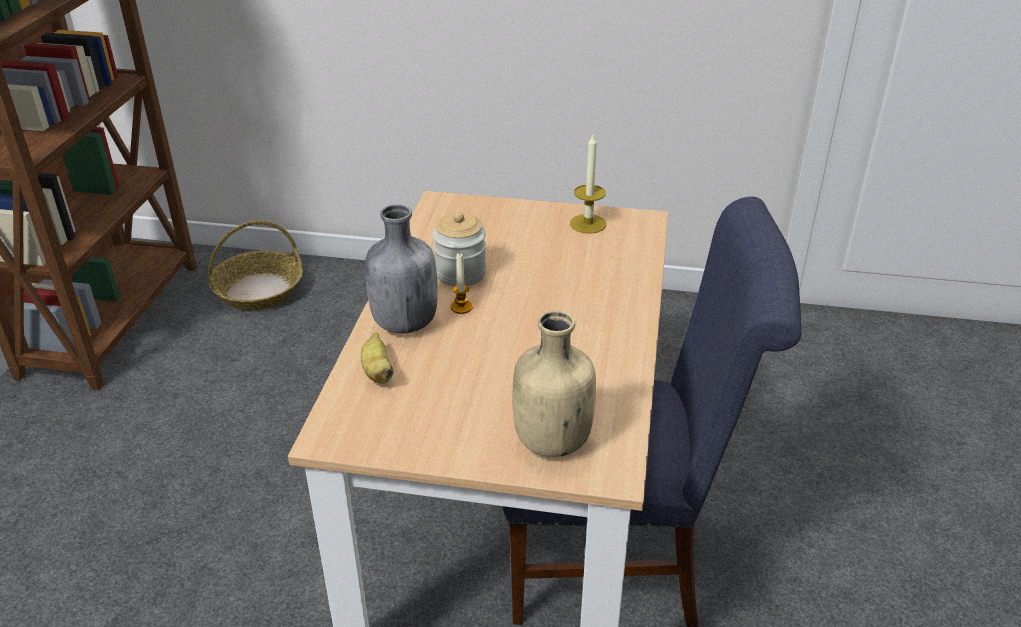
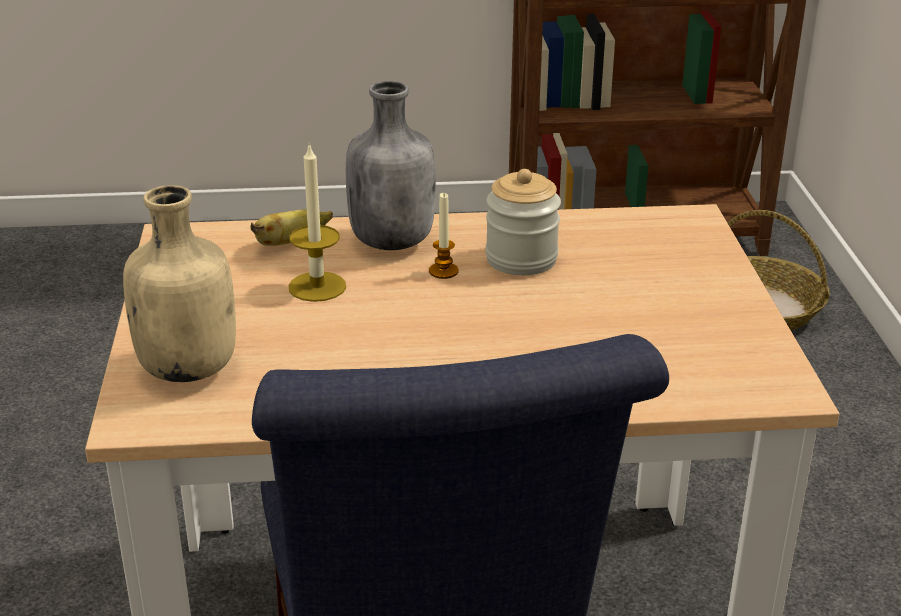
camera: 75 degrees right, 5 degrees down
candle [570,135,606,234] -> candle moved to [289,143,346,302]

